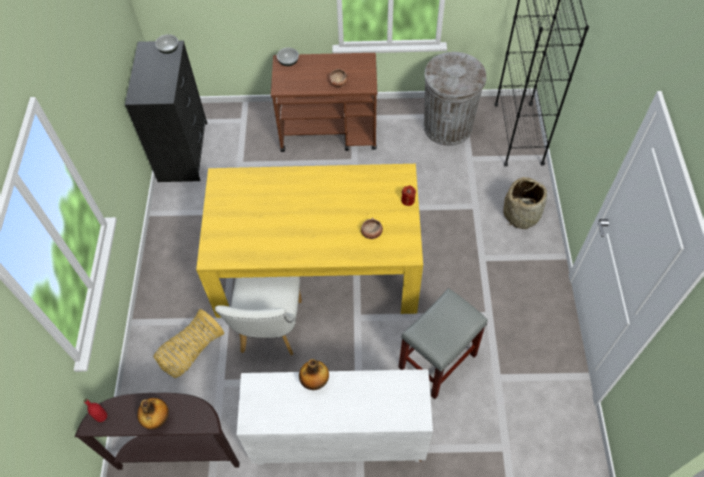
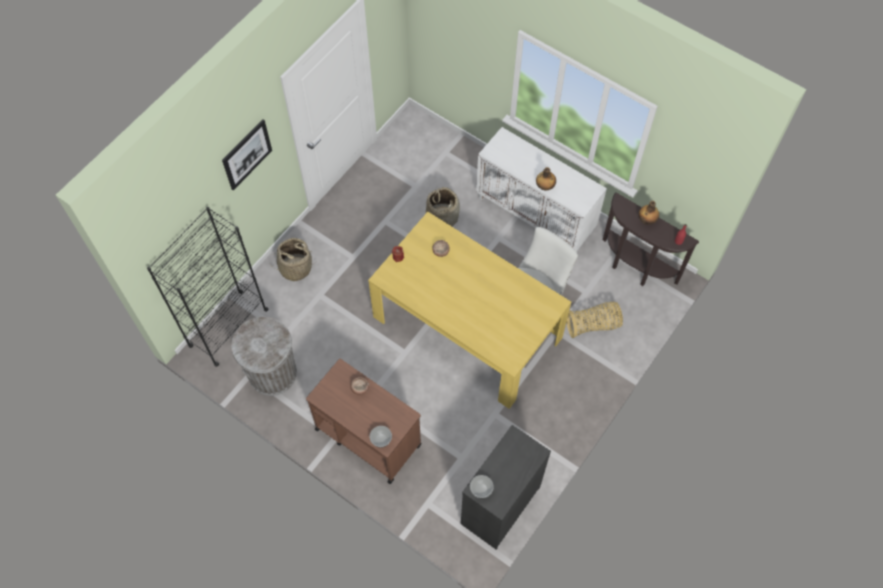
camera: 145 degrees left, 5 degrees up
grey stool [398,288,488,399] -> basket [426,187,460,227]
none -> picture [222,119,272,190]

